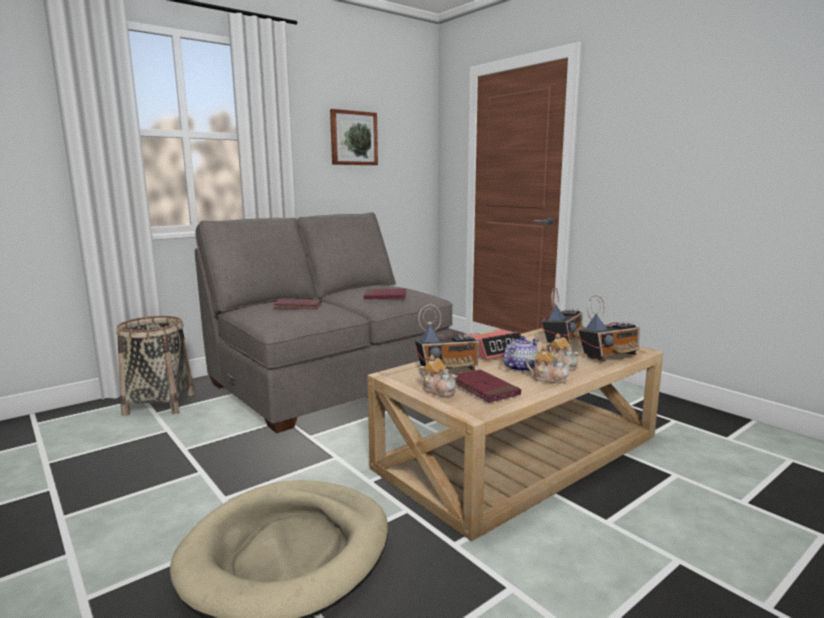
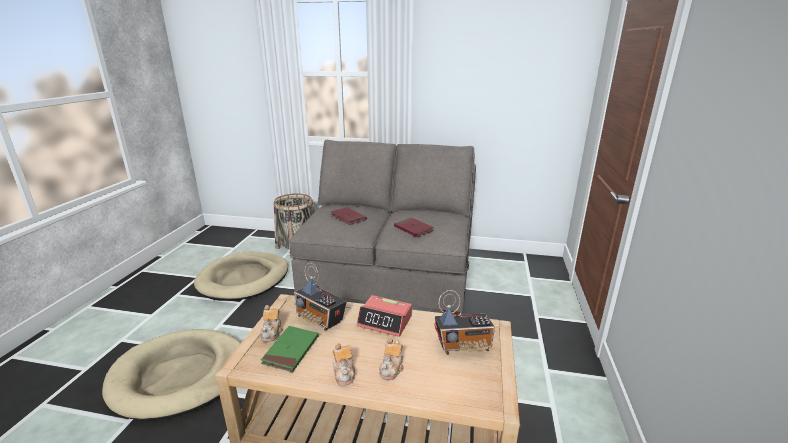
camera: 50 degrees right, 10 degrees up
picture [330,109,378,165] -> none
red book [450,369,521,403] -> green book [261,326,318,372]
teapot [504,336,539,372] -> none
radio [579,295,640,361] -> none
none -> beige dog bed [194,252,288,301]

